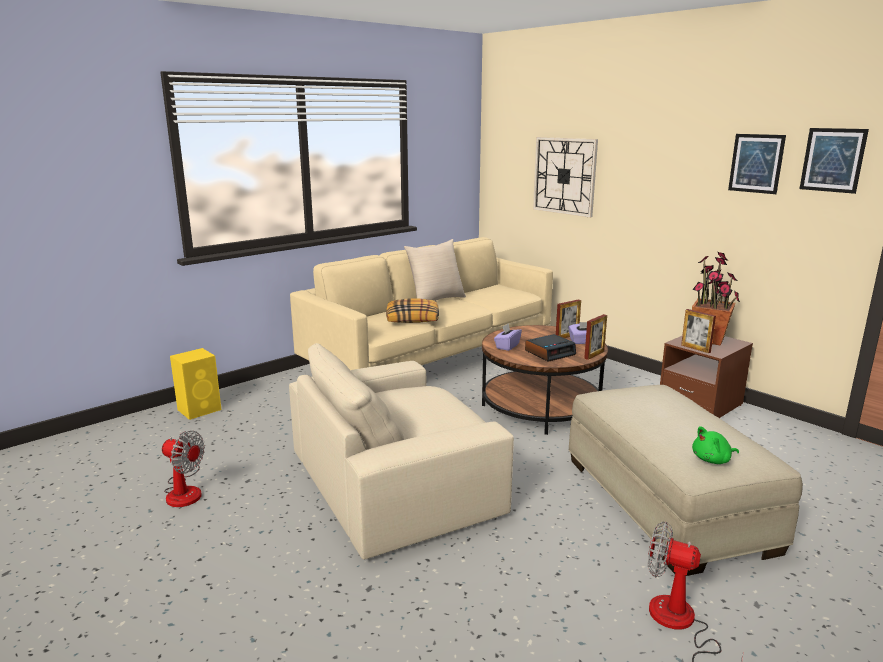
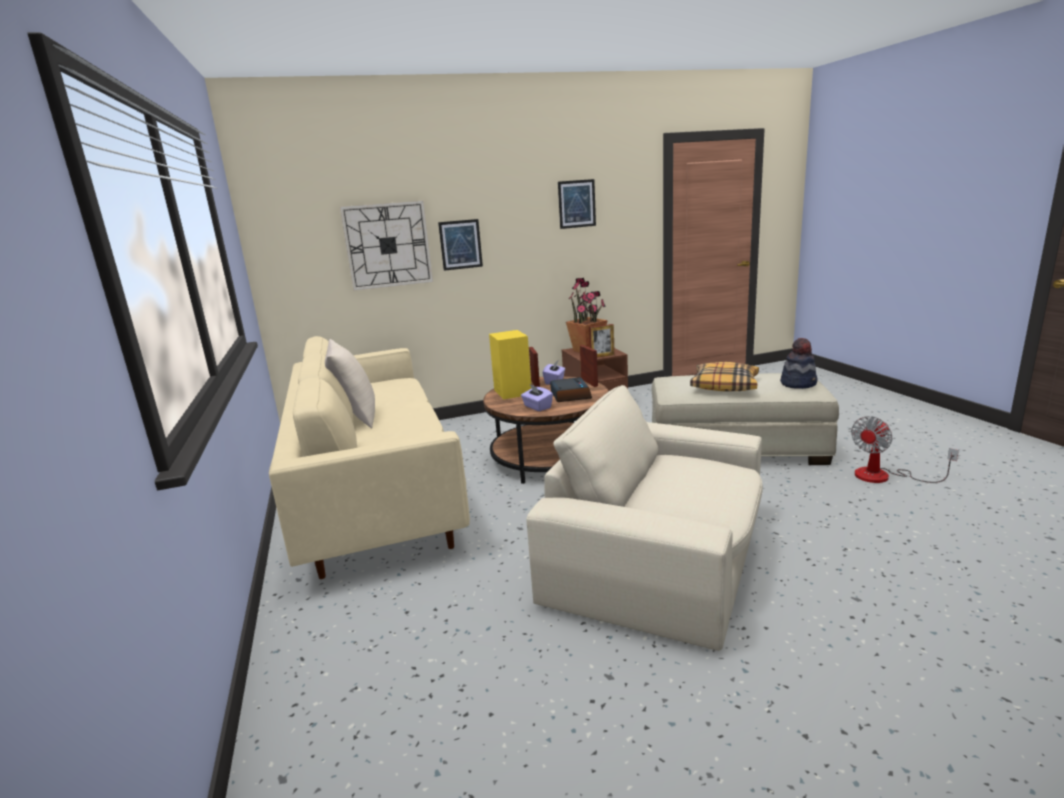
camera: 65 degrees left, 0 degrees up
fan [162,431,205,507] -> none
yellow speaker [170,348,222,420] -> yellow speaker moved to [489,330,531,400]
beige armchair [289,343,514,560] -> beige armchair turned 120 degrees clockwise [527,385,763,651]
pillow [386,298,439,323] -> pillow moved to [690,362,759,391]
green plush toy [692,426,739,464] -> hat [780,338,818,389]
picture [799,128,869,194] -> picture moved to [438,219,483,271]

